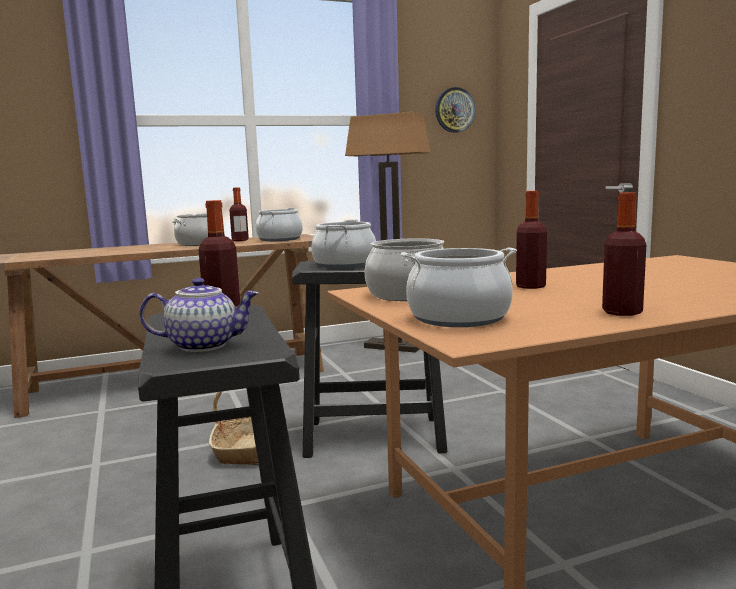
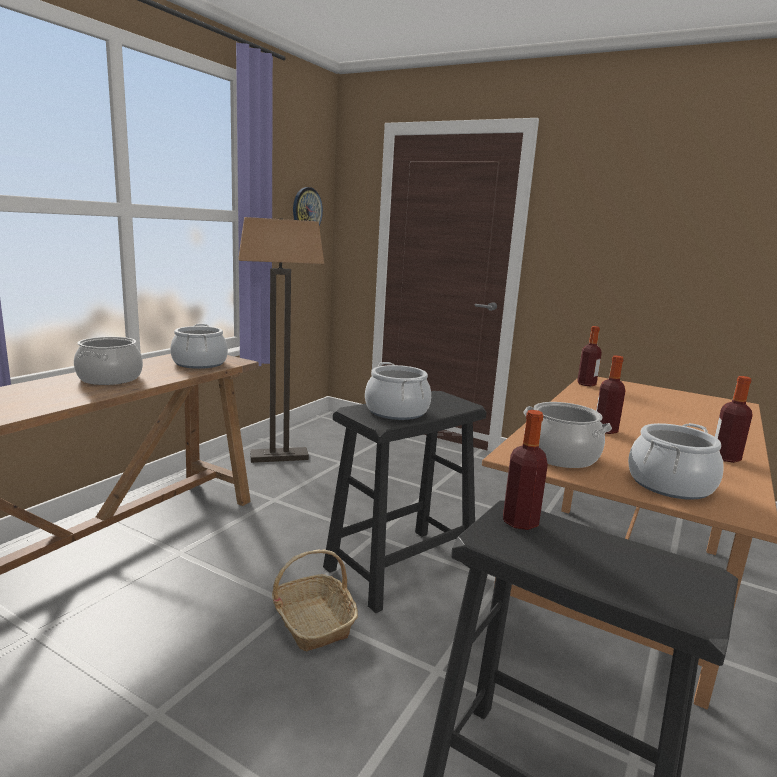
camera: 40 degrees left, 5 degrees up
teapot [139,278,259,352] -> none
bottle [229,187,249,241] -> bottle moved to [577,326,602,386]

